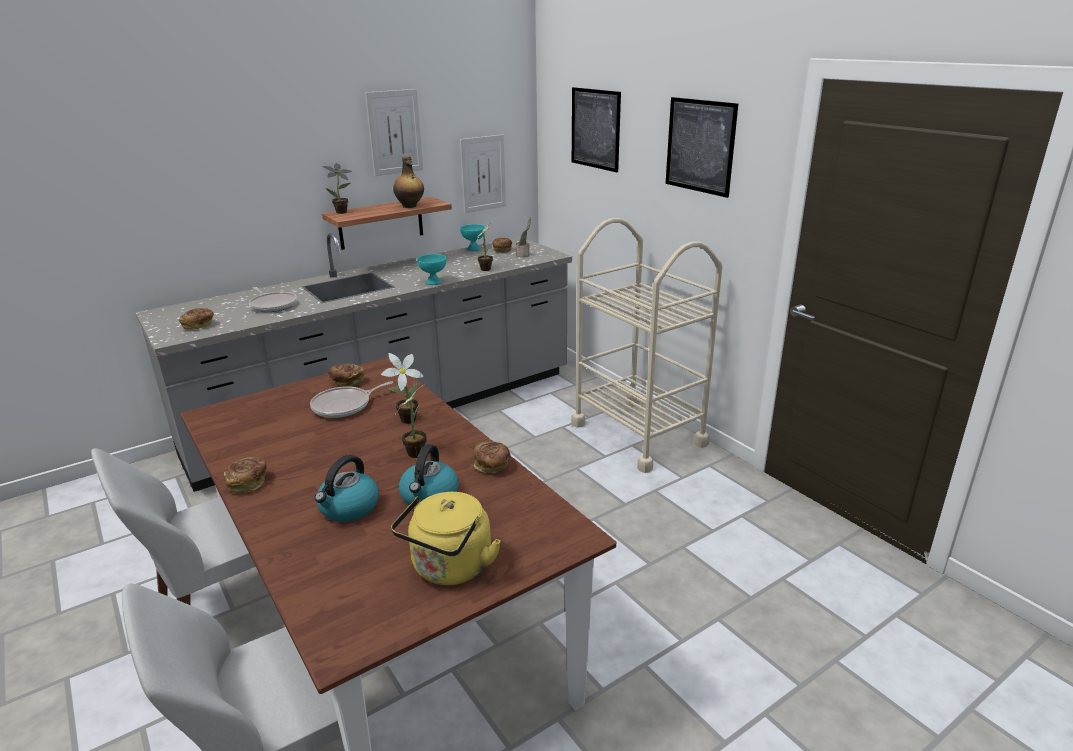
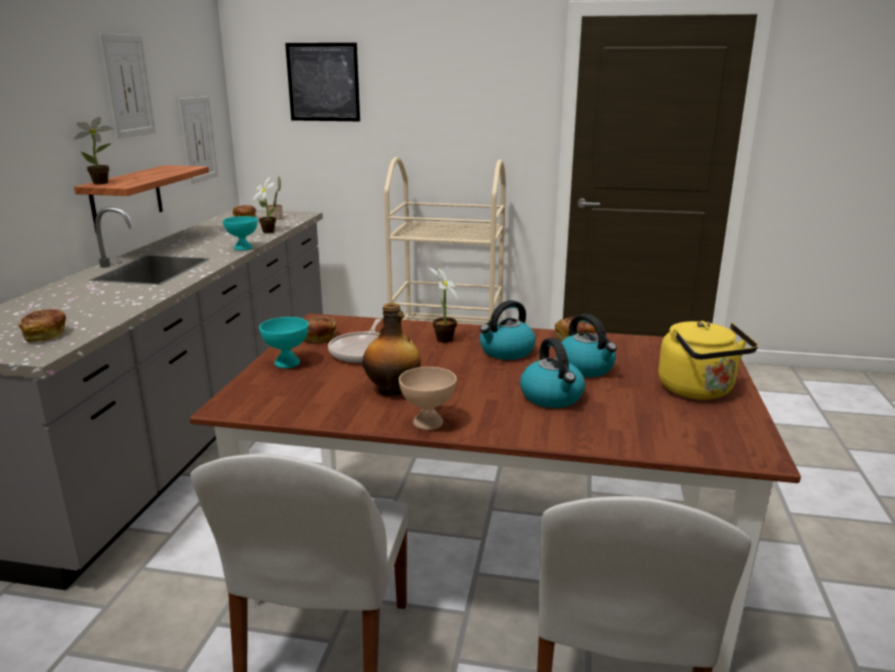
camera: 45 degrees left, 5 degrees down
bread [224,456,267,494] -> beige bowl [399,367,457,430]
frying pan [249,287,297,312] -> none
bottle [393,156,424,208] -> bottle moved to [362,303,421,396]
potted plant [394,384,427,458] -> kettle [480,300,536,360]
turquoise bowl [460,224,485,251] -> turquoise bowl moved to [259,317,309,368]
picture [666,97,738,198] -> none

